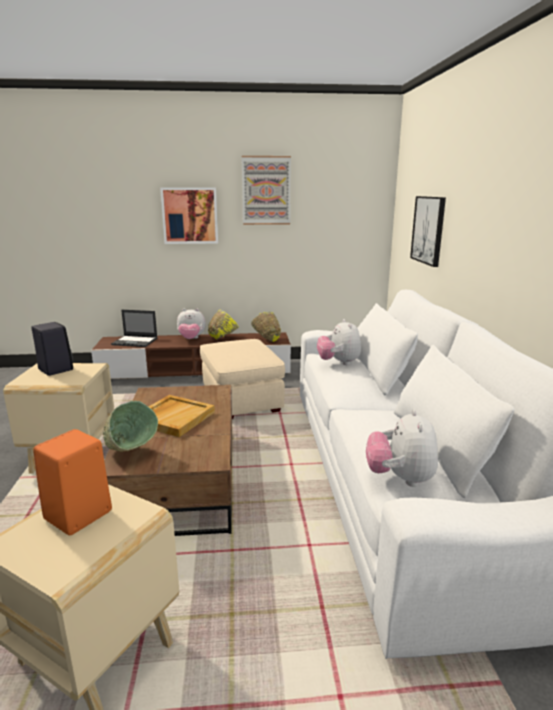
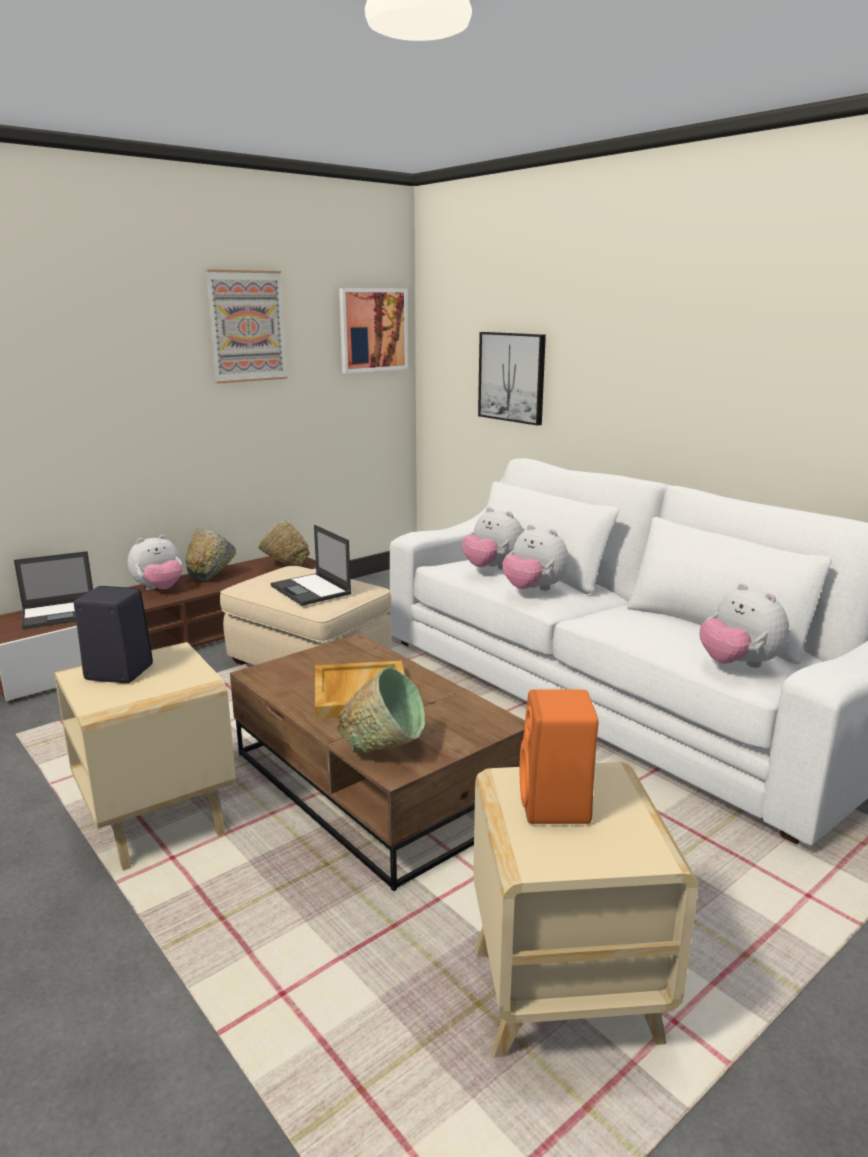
camera: 35 degrees left, 0 degrees up
picture [160,187,218,244] -> picture moved to [339,288,408,373]
yellow bowl [208,309,239,340] -> grey bowl [185,528,236,582]
none -> laptop [270,525,352,606]
none -> plush toy [502,524,569,591]

